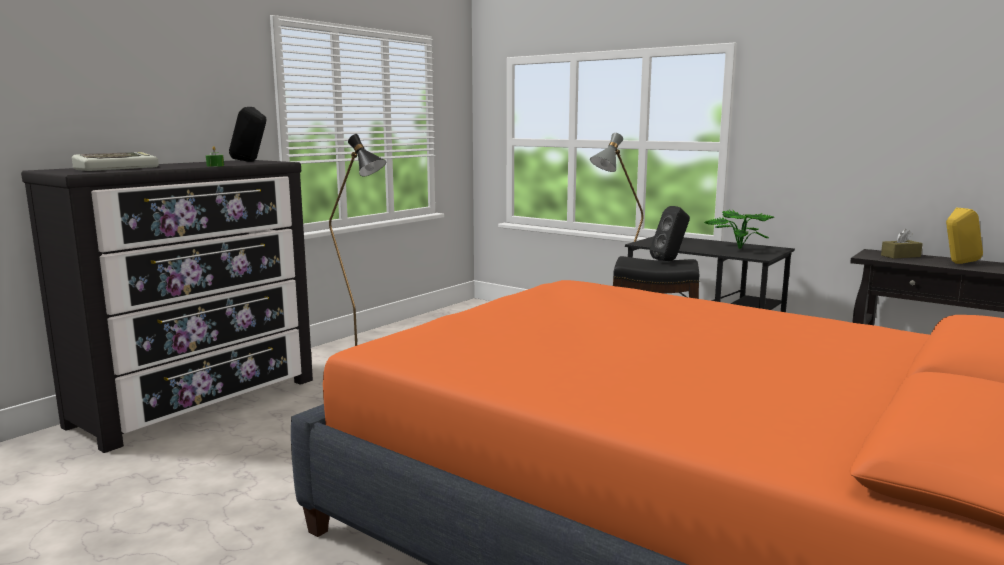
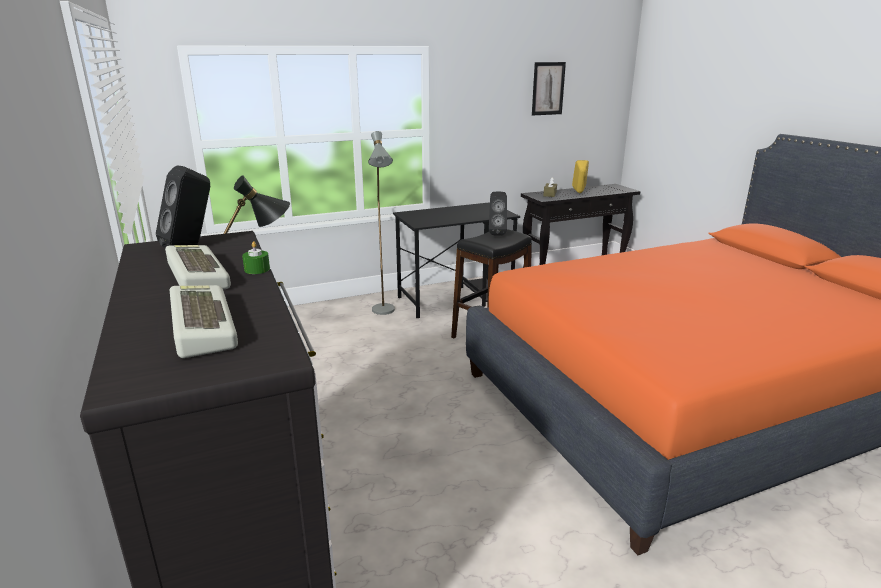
camera: 60 degrees left, 10 degrees up
potted plant [704,210,774,249] -> none
none -> keyboard [165,245,231,290]
none -> picture [532,62,566,116]

